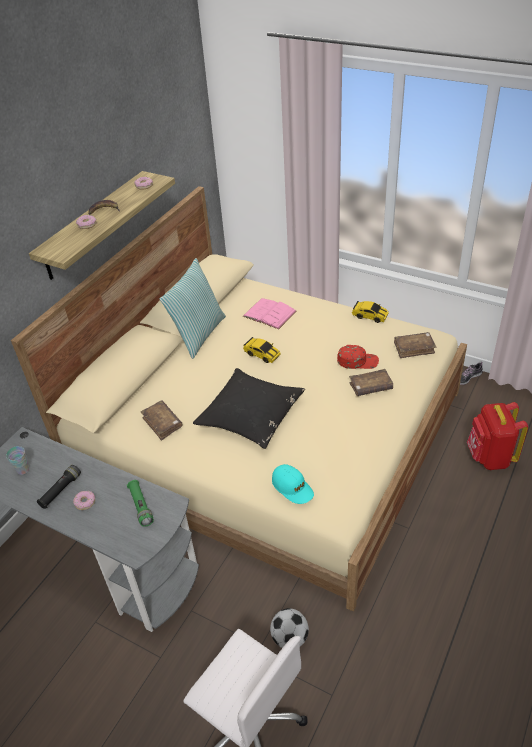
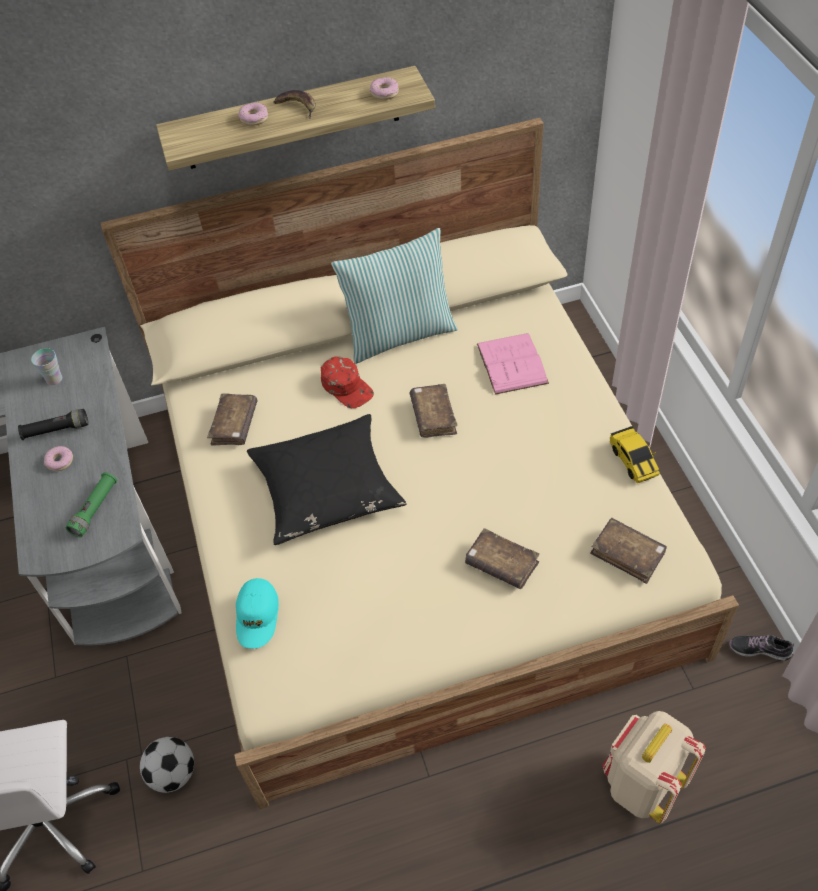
camera: 45 degrees right, 10 degrees up
toy car [243,337,281,363] -> brown book [410,384,458,438]
red cap [337,345,379,369] -> red cap moved to [321,356,374,408]
red backpack [467,402,528,470] -> beige backpack [602,711,706,824]

